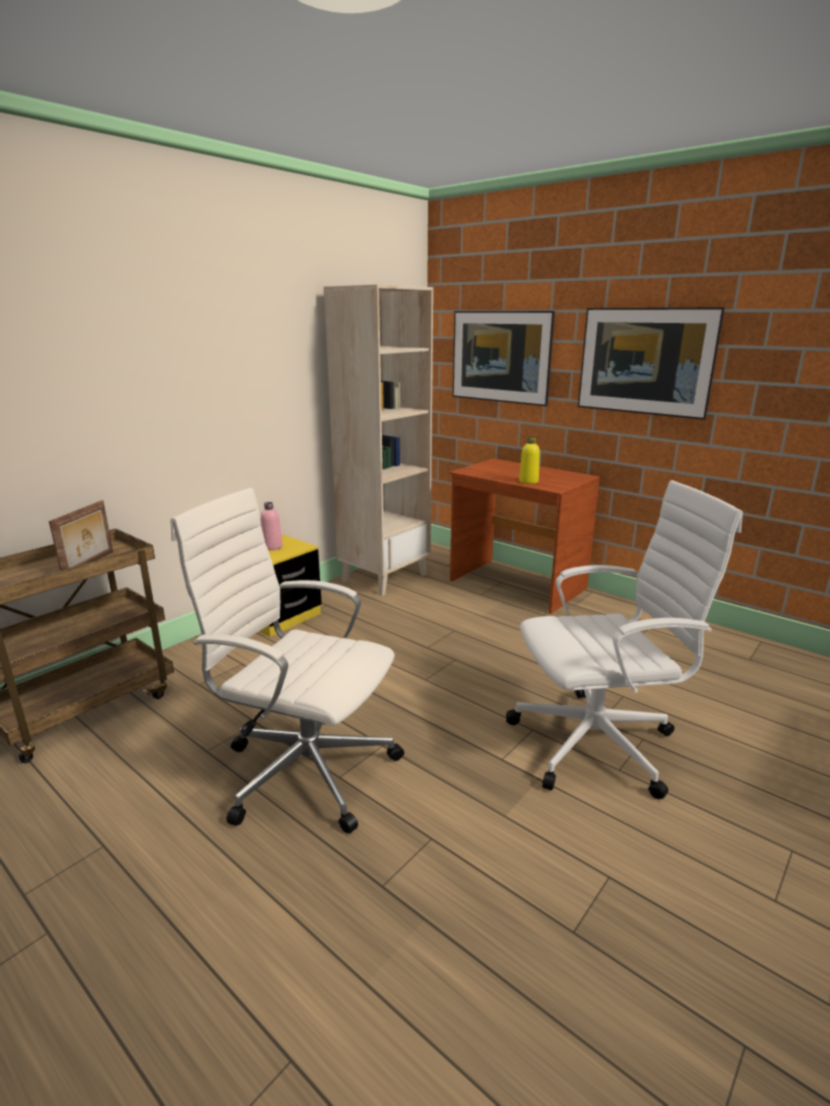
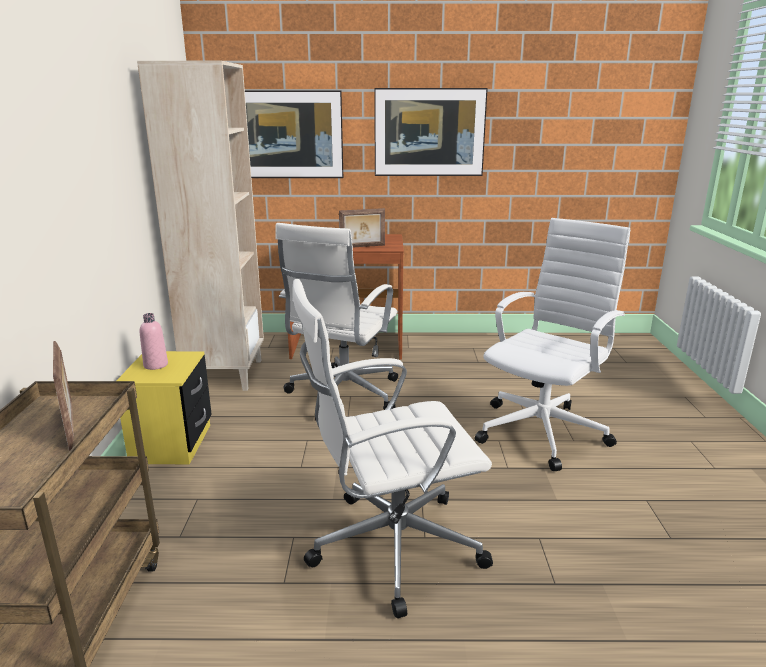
camera: 40 degrees left, 0 degrees up
yellow bottle [519,437,540,484] -> picture frame [339,208,385,247]
none -> white office chair [275,223,398,421]

